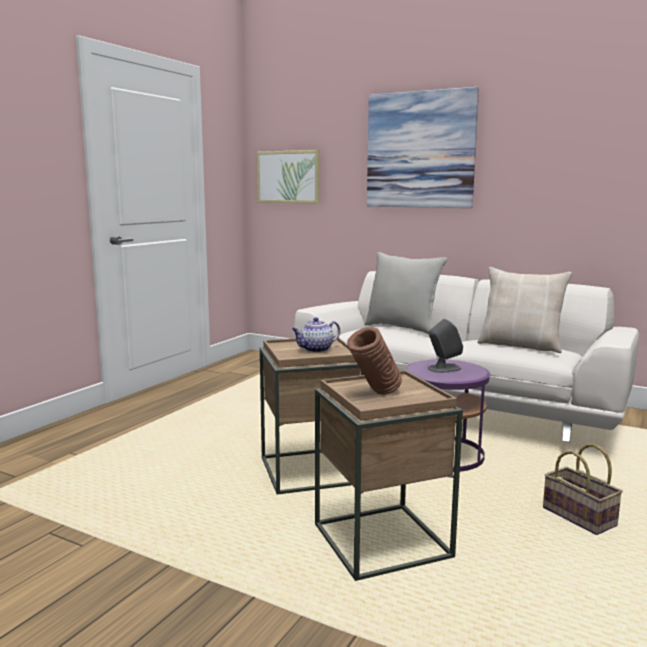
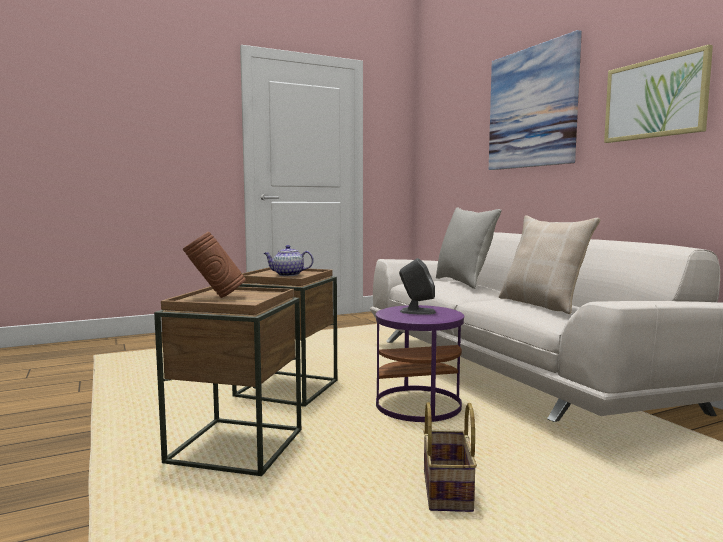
camera: 35 degrees right, 5 degrees down
picture [257,150,320,204] -> picture moved to [604,45,713,143]

